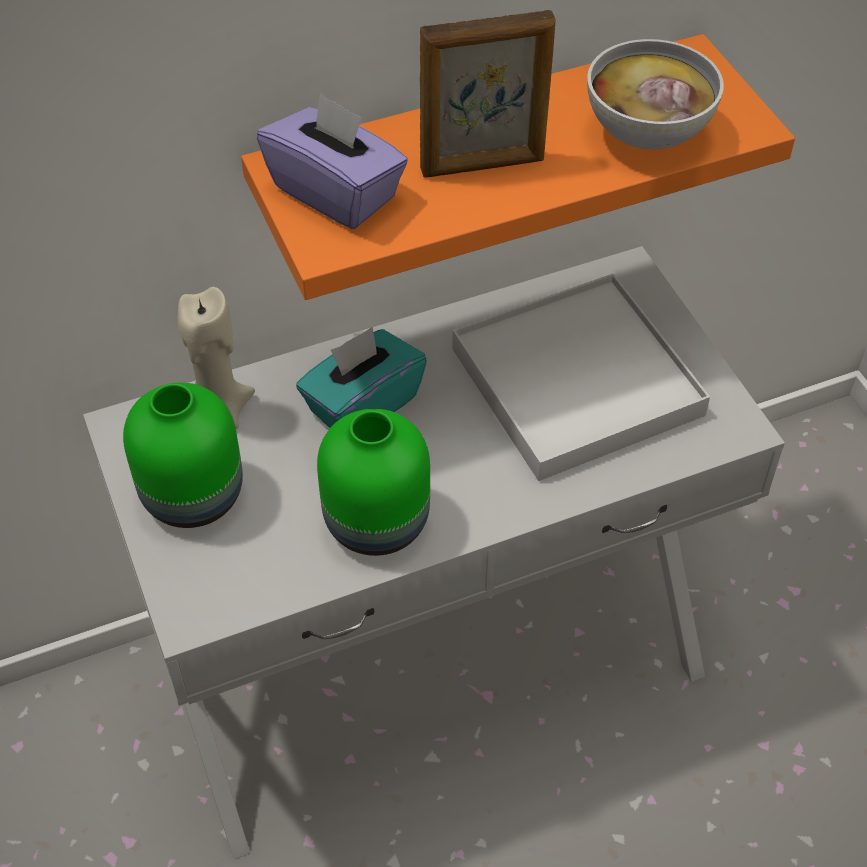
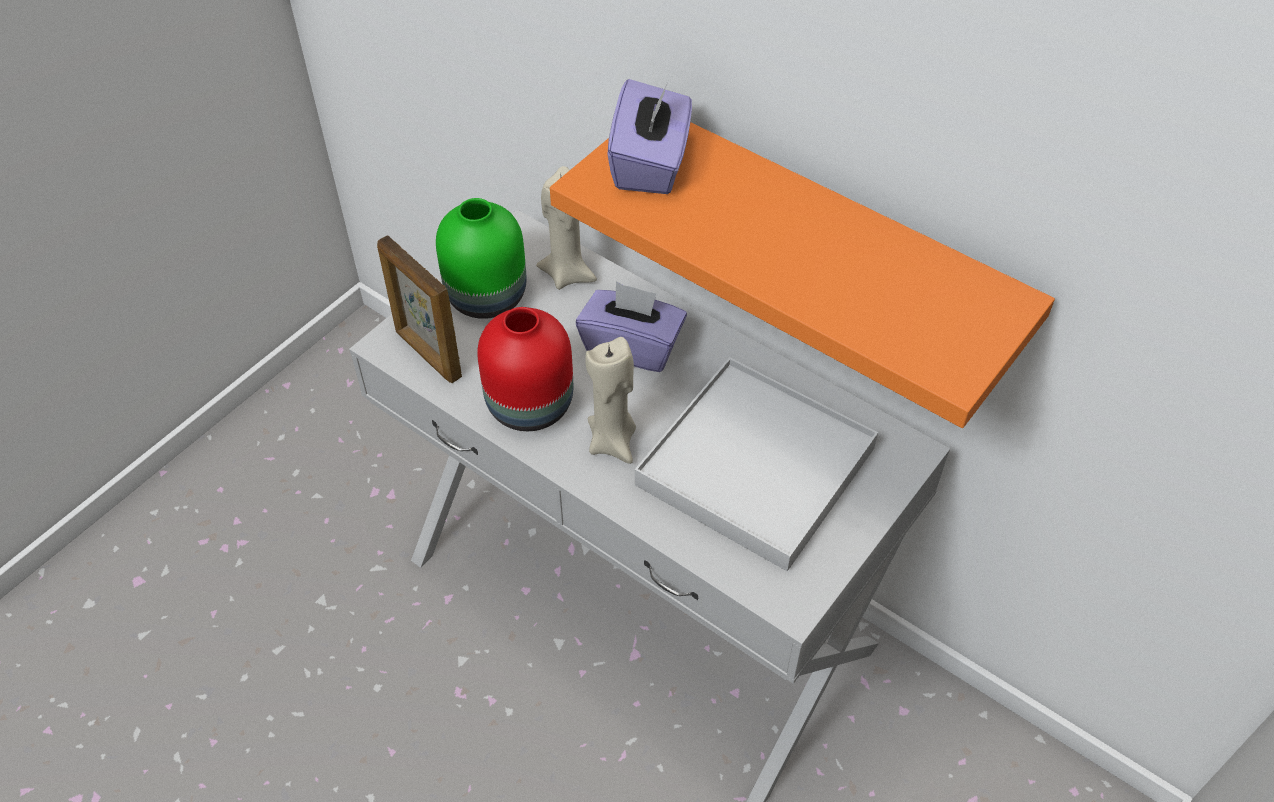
camera: 60 degrees right, 0 degrees up
turquoise tissue box [296,327,427,428] -> purple tissue box [576,282,687,372]
green vase [317,409,430,556] -> red vase [477,307,573,431]
picture frame [420,10,556,178] -> picture frame moved to [377,235,462,383]
bowl [587,39,724,149] -> none
none -> beige candle [585,337,636,464]

